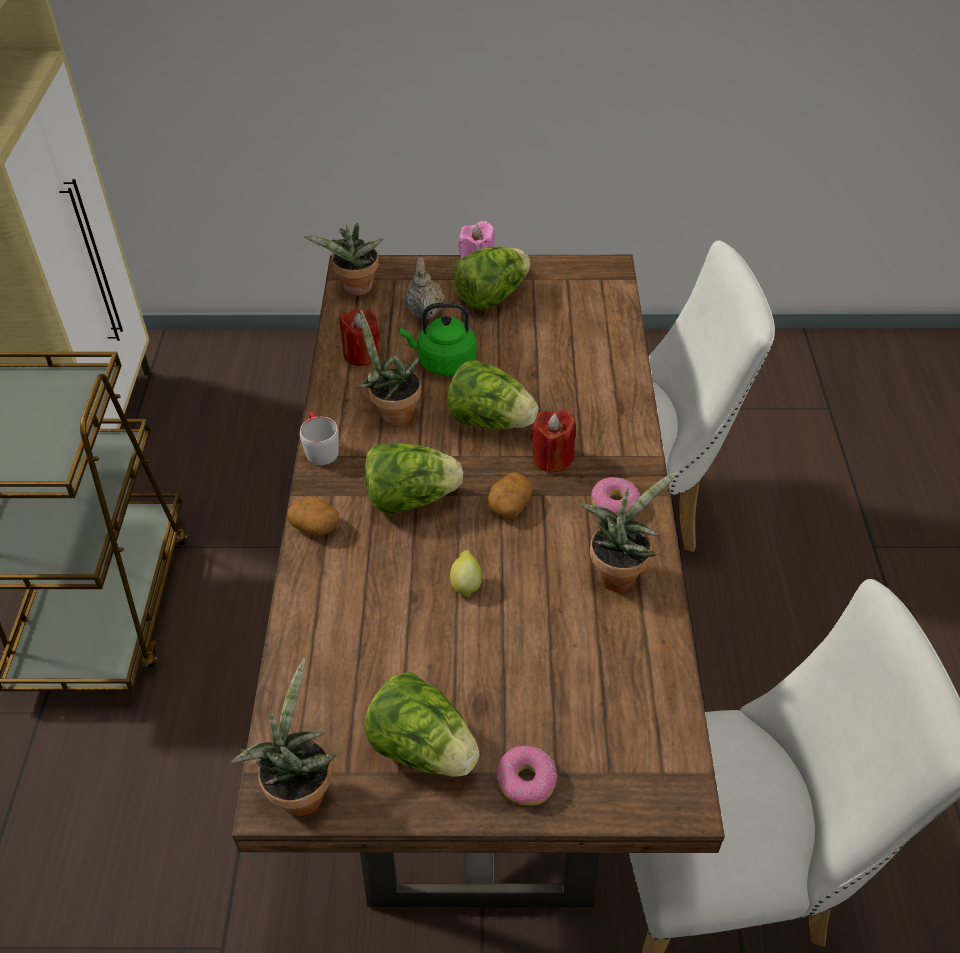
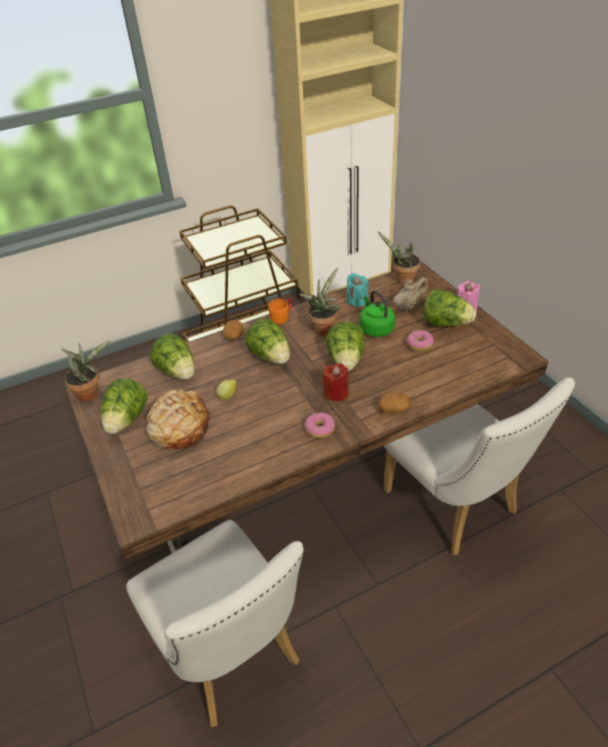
camera: 65 degrees right, 5 degrees down
grey mug [300,412,339,465] -> orange mug [268,299,292,324]
red candle [340,308,380,366] -> turquoise candle [347,273,368,308]
potato [488,472,533,518] -> potato moved to [378,392,411,413]
donut [496,746,558,806] -> donut moved to [407,330,434,351]
potted plant [580,471,679,591] -> none
none -> bread [146,389,210,450]
none -> lettuce [150,333,195,380]

